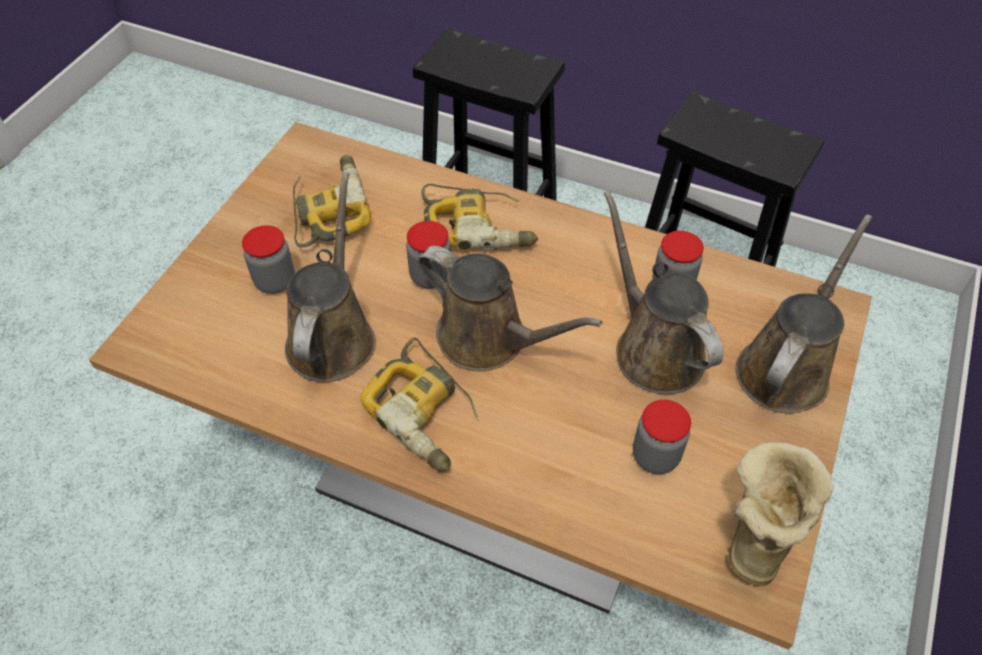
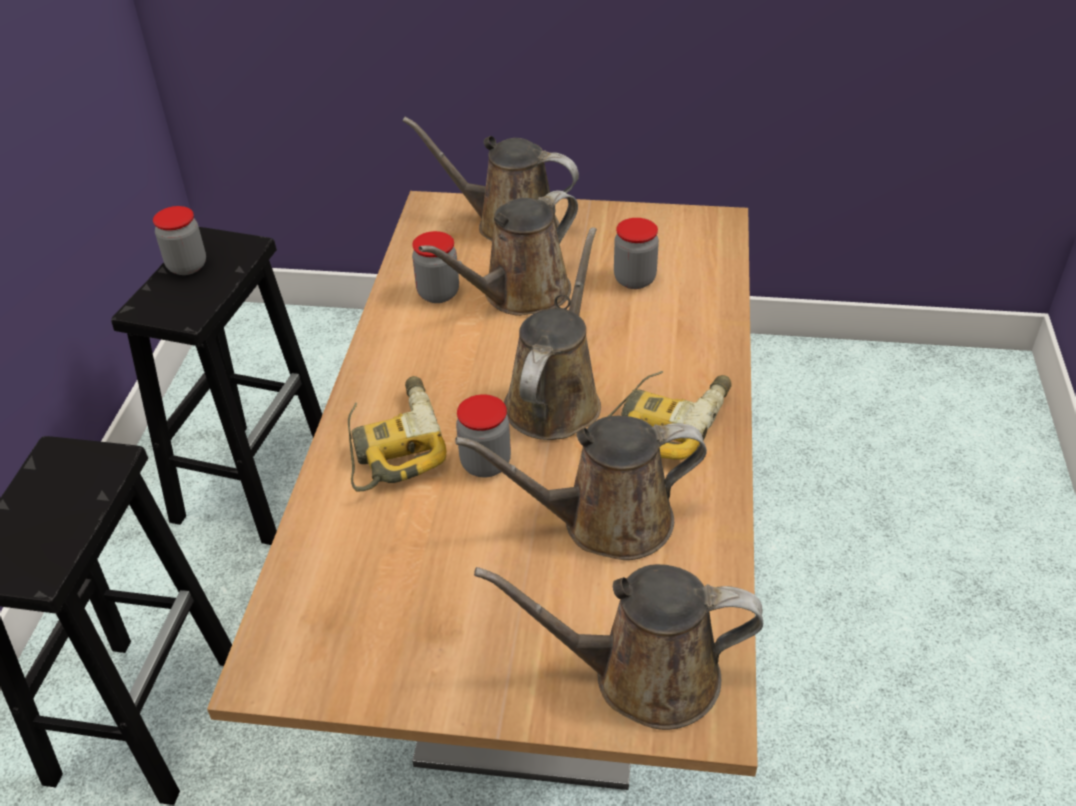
camera: 105 degrees left, 10 degrees down
jar [242,225,295,294] -> jar moved to [153,206,206,275]
power drill [293,155,371,247] -> none
boot [728,442,834,586] -> none
none -> brown watering can [474,564,763,730]

